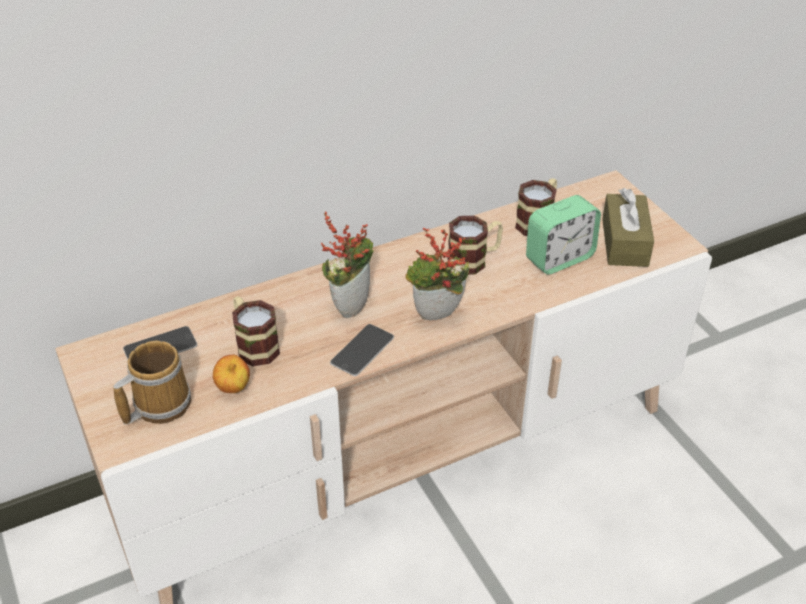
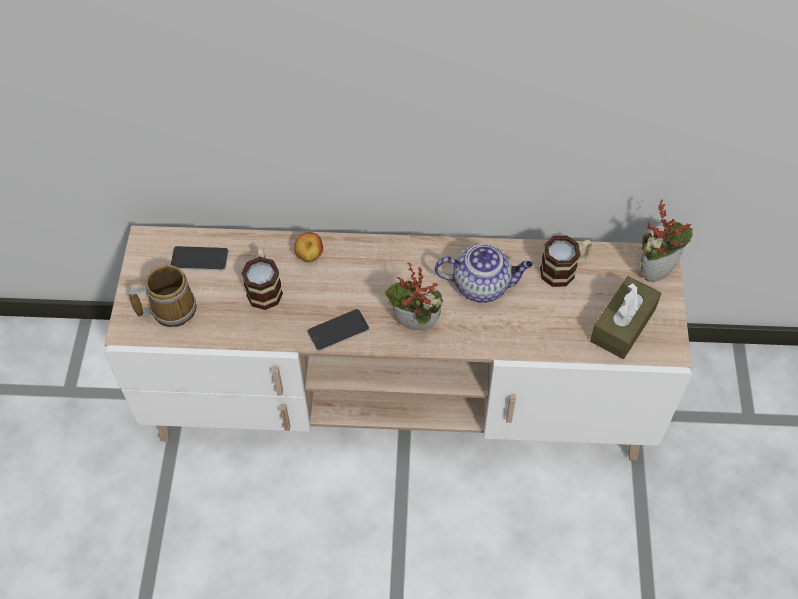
camera: 30 degrees right, 15 degrees up
apple [213,354,250,393] -> apple moved to [294,232,323,262]
potted plant [321,211,374,318] -> potted plant moved to [641,199,693,282]
mug [448,216,503,275] -> teapot [435,244,533,303]
alarm clock [526,195,601,275] -> none

